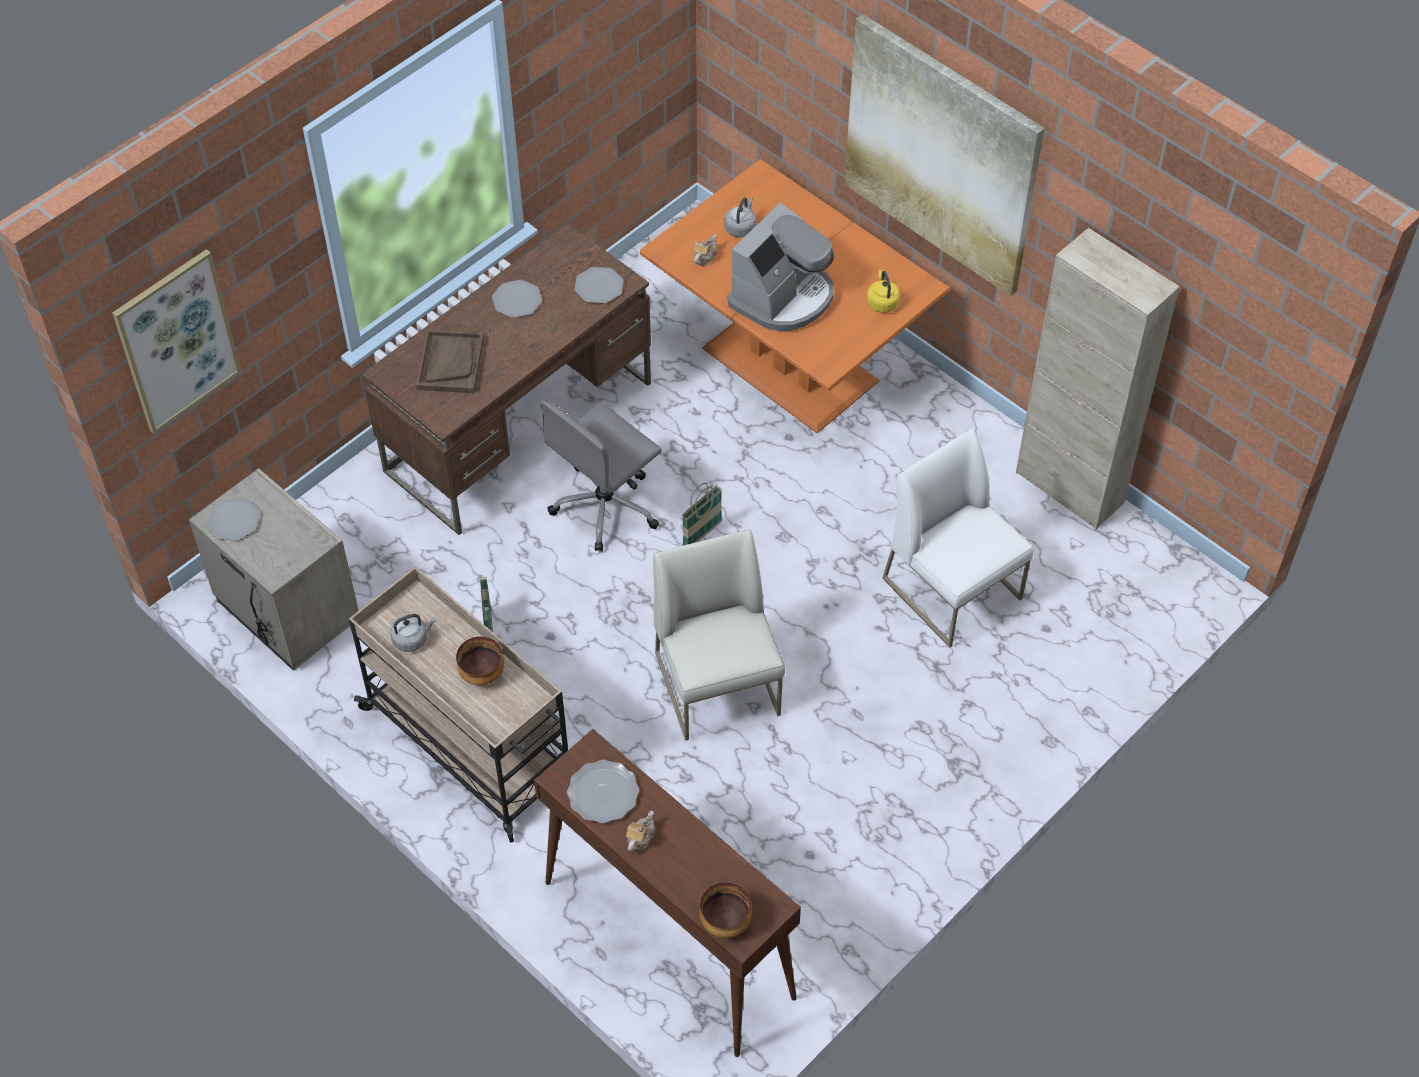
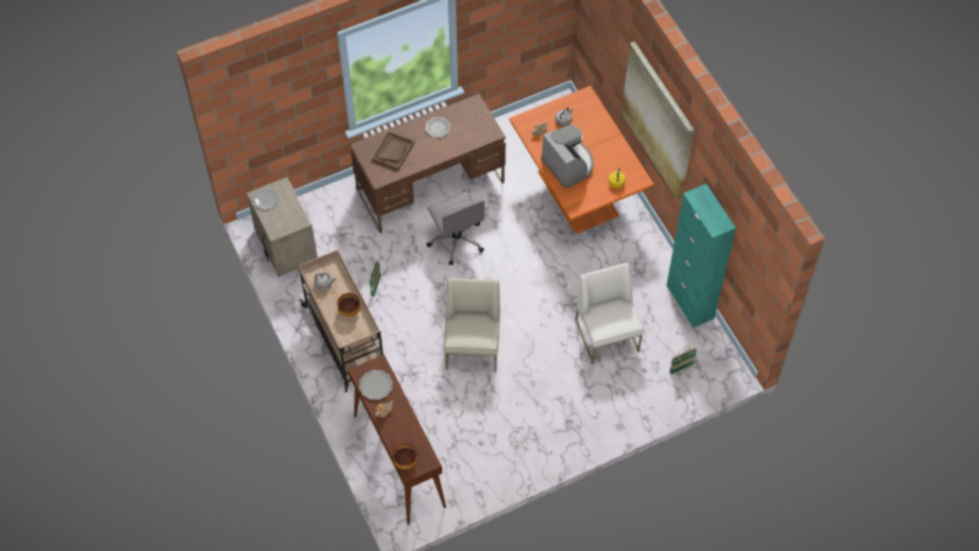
camera: 20 degrees right, 5 degrees up
picture [112,249,241,434] -> none
grey office chair [540,400,662,552] -> grey office chair turned 90 degrees counterclockwise [427,191,485,265]
plate [574,267,624,304] -> none
basket [682,482,722,546] -> basket moved to [669,346,697,374]
coffee machine [728,203,834,331] -> coffee machine turned 90 degrees counterclockwise [541,125,594,188]
beige cabinet [1016,228,1180,530] -> turquoise cabinet [666,183,736,328]

